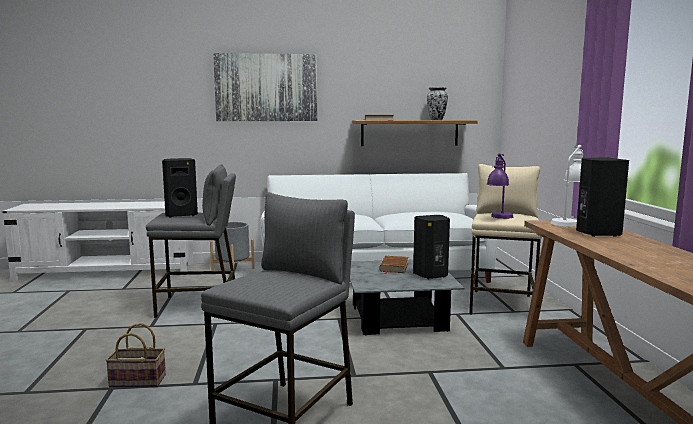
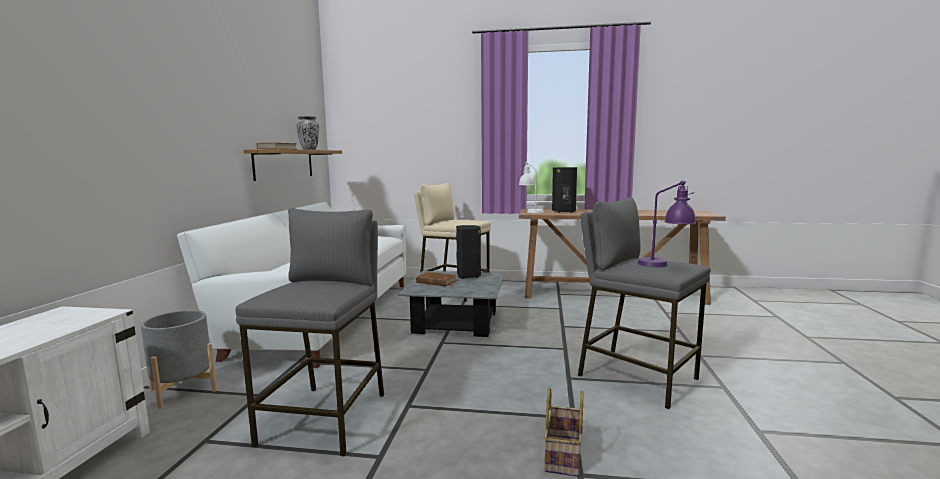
camera: 75 degrees left, 0 degrees up
black speaker [162,158,198,218] -> none
picture [213,53,318,121] -> none
purple table lamp [487,153,513,219] -> purple table lamp moved to [638,181,696,267]

